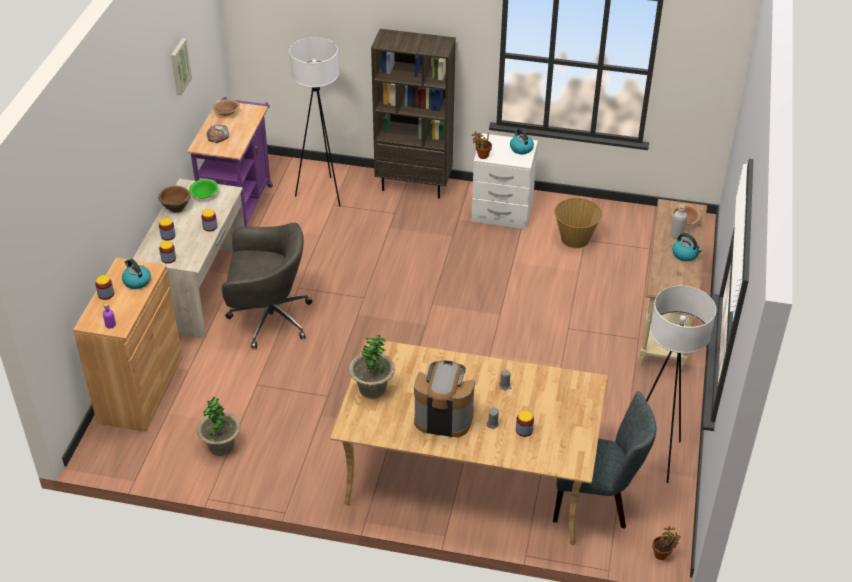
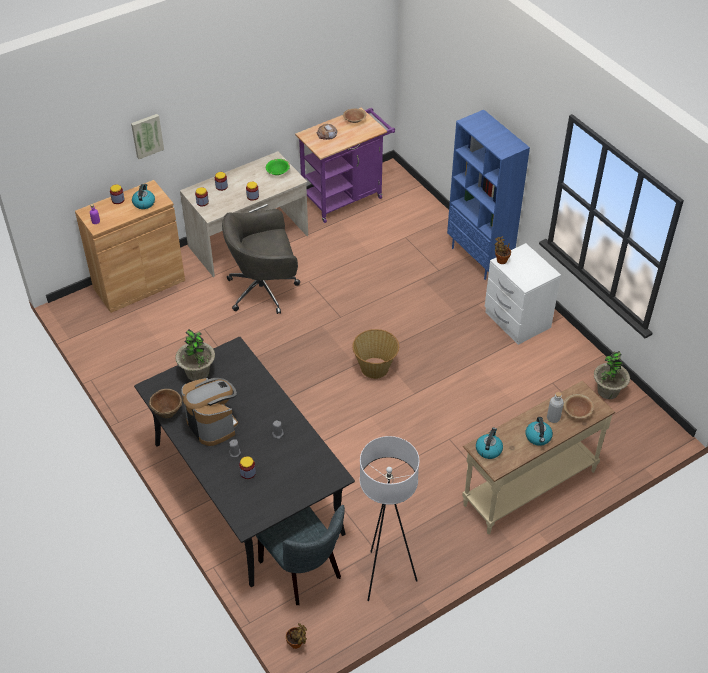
camera: 45 degrees right, 5 degrees up
brown bowl [158,185,191,213] -> brown bowl moved to [149,389,182,418]
picture [171,38,192,95] -> picture moved to [131,114,164,159]
potted plant [197,397,241,456] -> potted plant moved to [594,351,630,399]
grey office chair [222,223,312,349] -> grey office chair turned 120 degrees clockwise [222,209,300,314]
white floor lamp [289,37,341,206] -> none
beige dining table [330,338,608,545] -> black dining table [134,336,355,587]
brown bookcase [371,29,456,199] -> blue bookcase [447,110,530,280]
kettle [510,128,534,154] -> kettle moved to [476,428,503,459]
basket [554,198,602,248] -> basket moved to [352,329,399,379]

